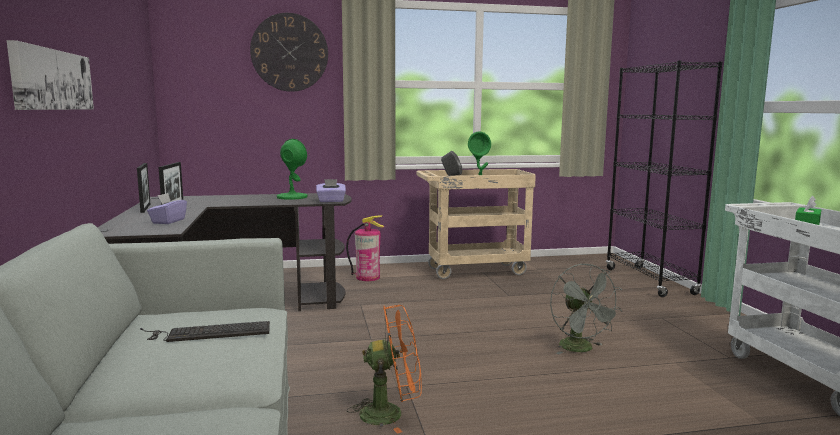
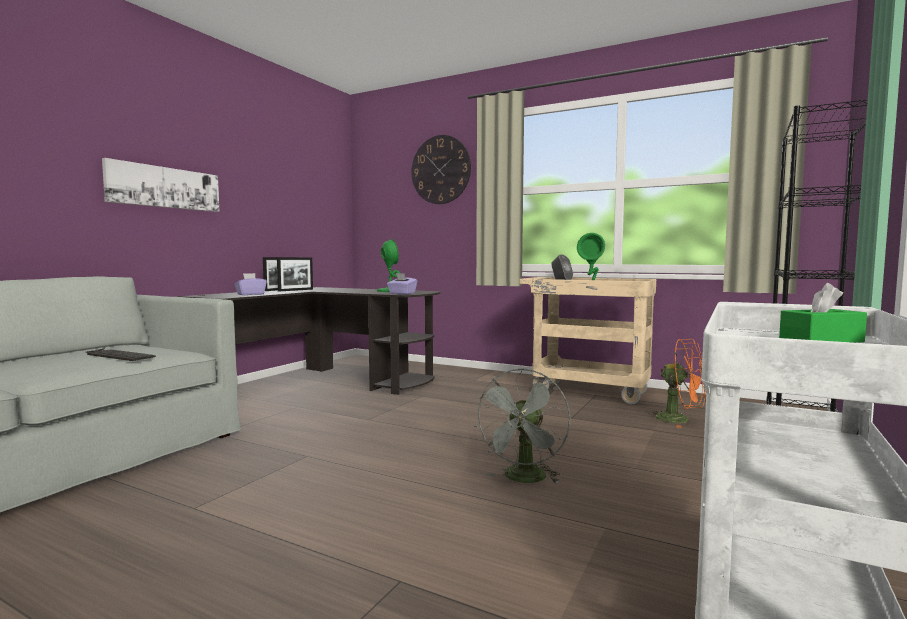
camera: 40 degrees right, 5 degrees down
fire extinguisher [346,215,384,281] -> none
orange fan [347,305,422,434] -> orange fan moved to [649,339,706,428]

